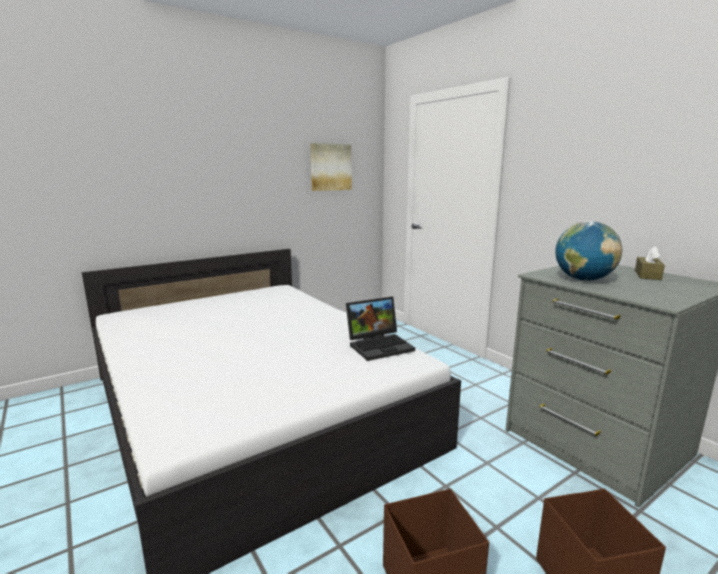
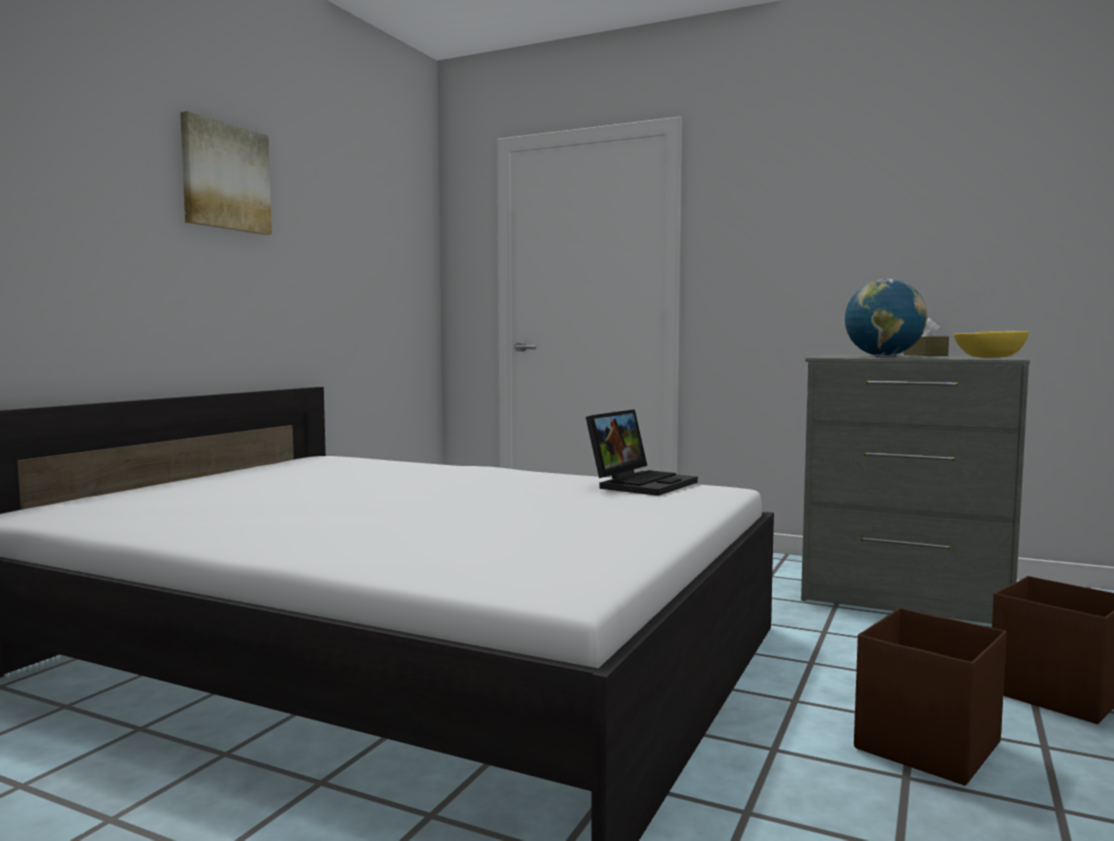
camera: 30 degrees left, 10 degrees down
picture [310,143,352,191] -> picture moved to [180,111,272,235]
none -> yellow bowl [953,331,1029,358]

